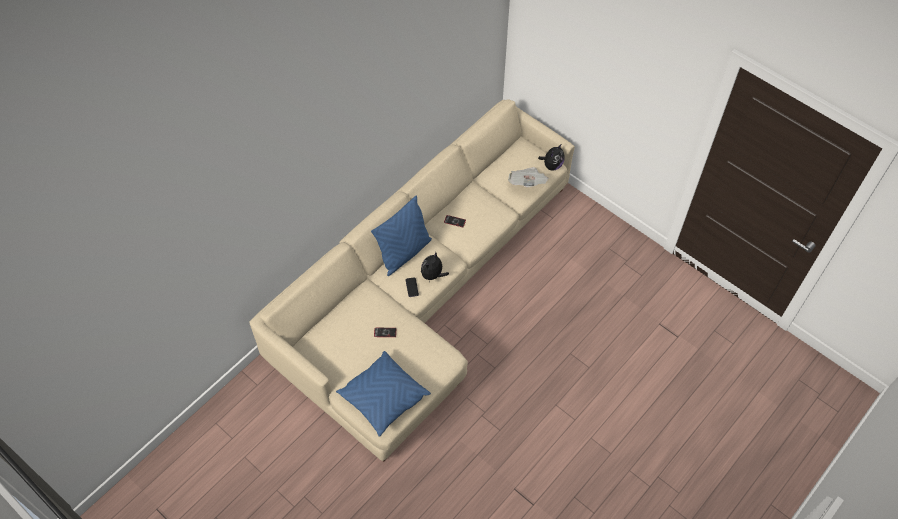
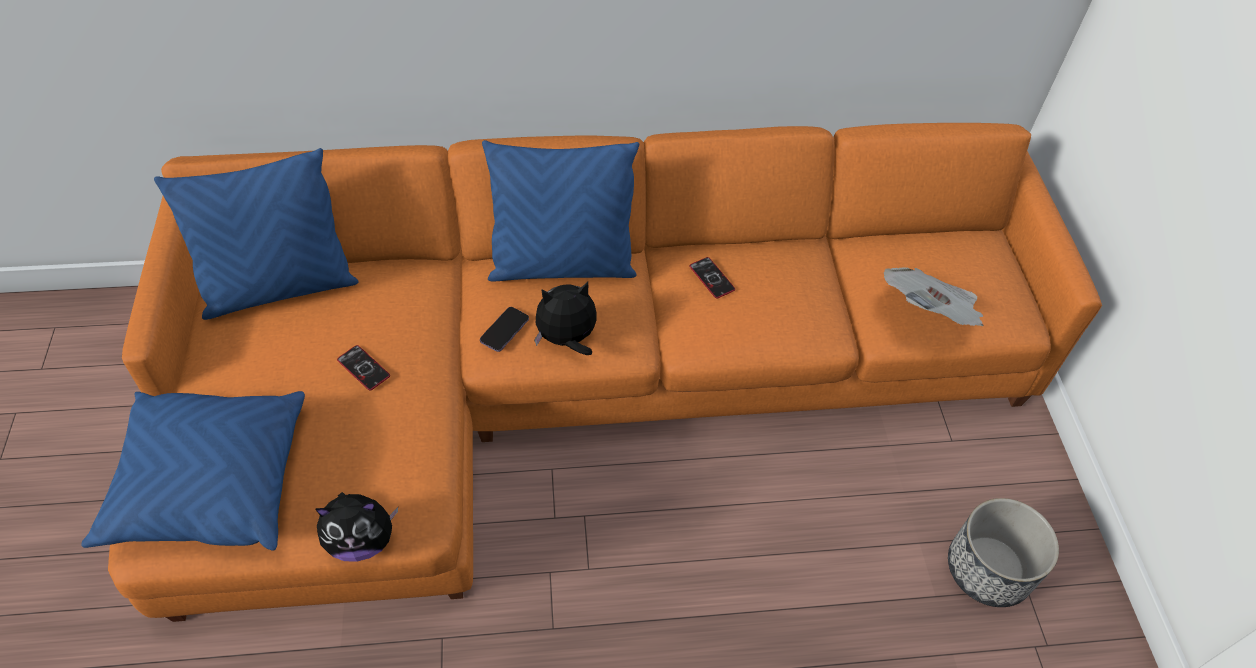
camera: 40 degrees right, 5 degrees down
beige sofa [249,99,575,462] -> orange sofa [108,123,1102,622]
plush toy [538,144,565,171] -> plush toy moved to [315,492,398,562]
none -> blue pillow [154,148,359,320]
none -> planter [948,498,1059,607]

